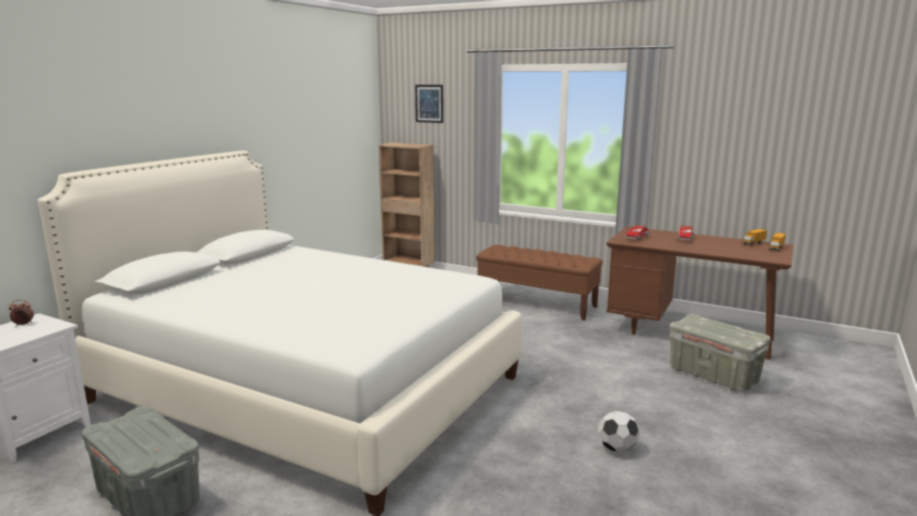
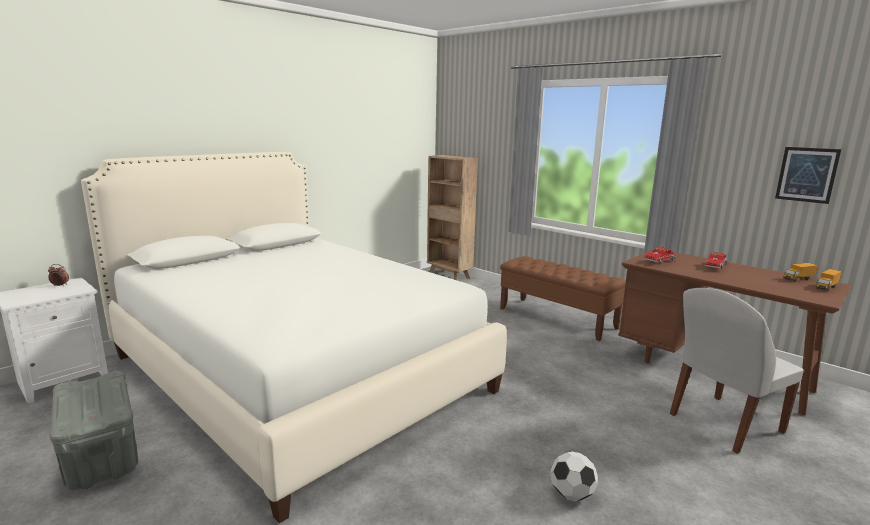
camera: 15 degrees right, 0 degrees up
picture [415,85,443,123] -> picture moved to [775,147,841,204]
grey storage box [670,314,771,391] -> white chair [670,288,804,454]

